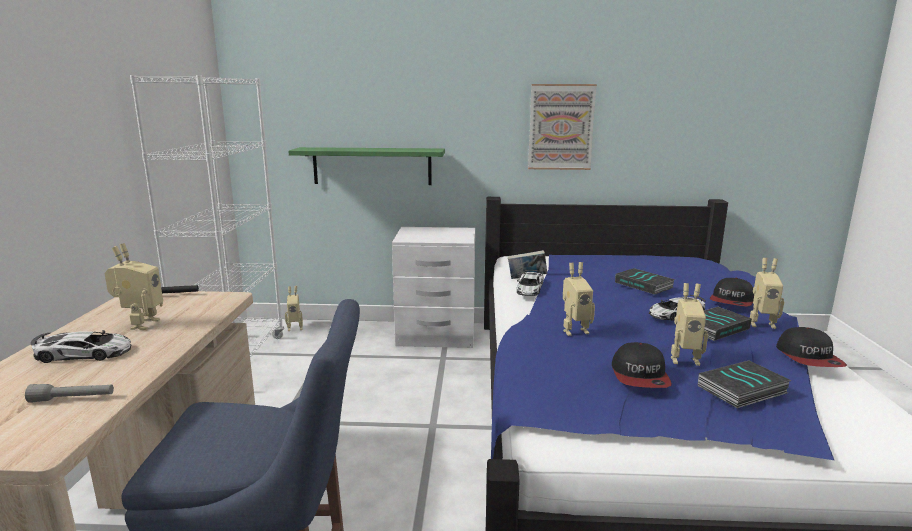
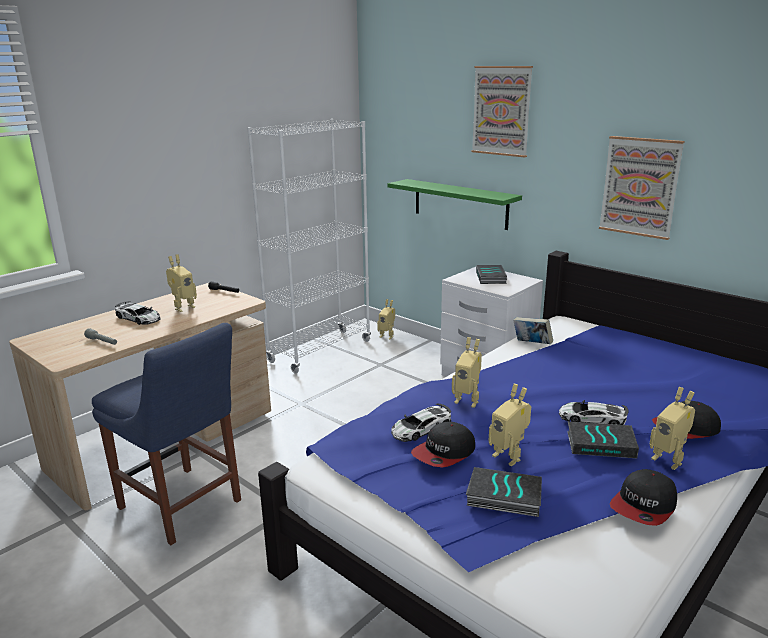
camera: 40 degrees right, 5 degrees up
toy car [517,270,544,296] -> toy car moved to [391,403,451,442]
book [615,268,675,295] -> book moved to [476,265,507,284]
none -> picture [471,66,533,158]

